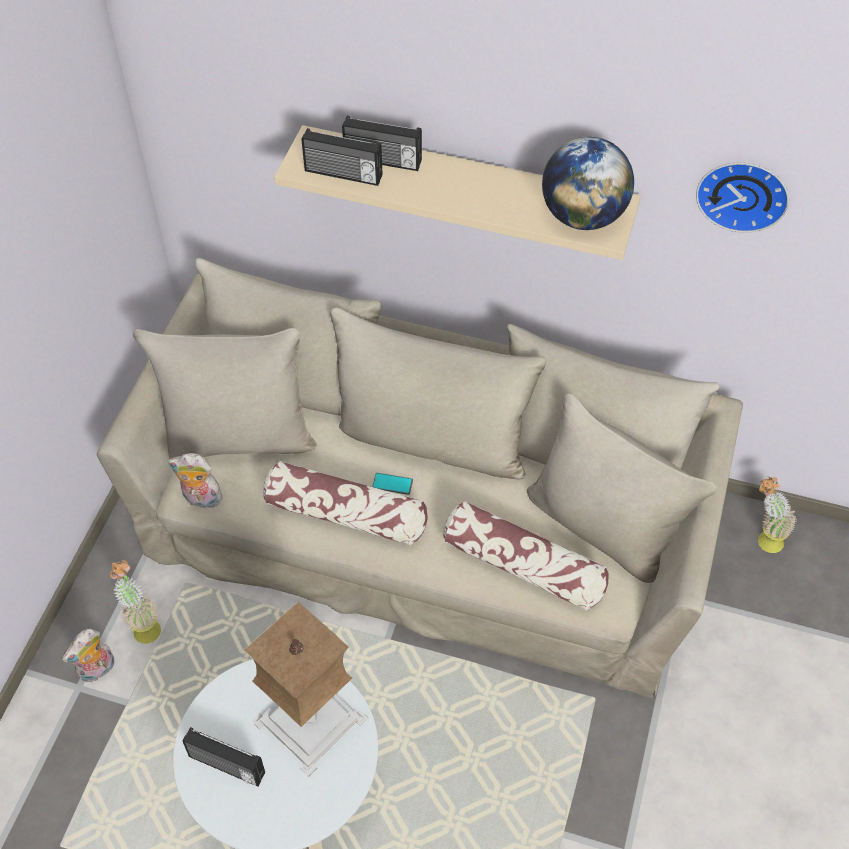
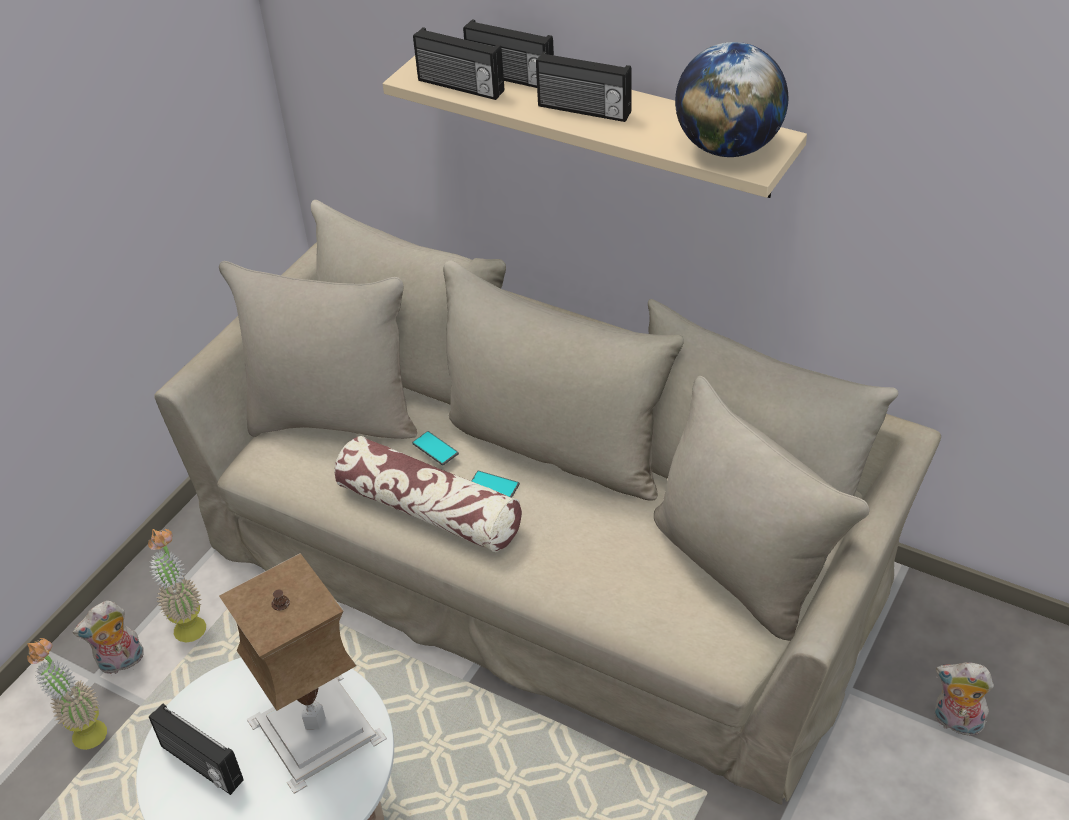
camera: 15 degrees right, 10 degrees down
plush toy [167,453,223,509] -> plush toy moved to [935,662,994,736]
pillow [443,501,608,611] -> none
wall clock [696,162,789,233] -> none
potted plant [758,476,796,553] -> potted plant moved to [27,638,107,750]
none -> phone [412,431,459,465]
none -> radio [536,51,632,122]

